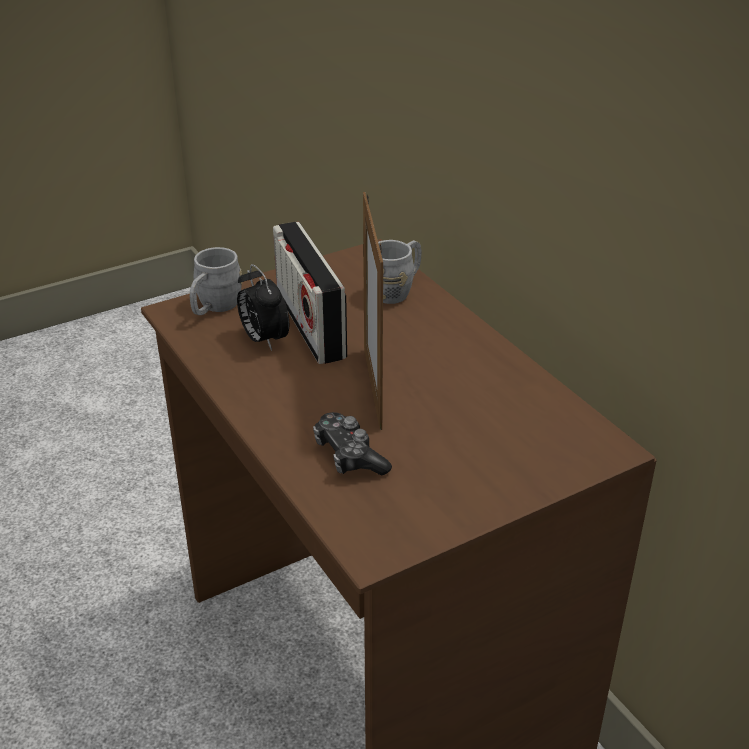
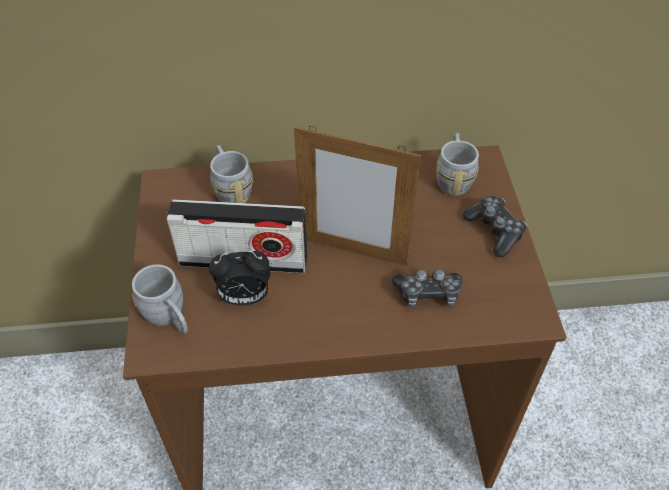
camera: 65 degrees left, 15 degrees up
none -> grey mug [436,133,479,196]
none -> game controller [463,195,527,257]

